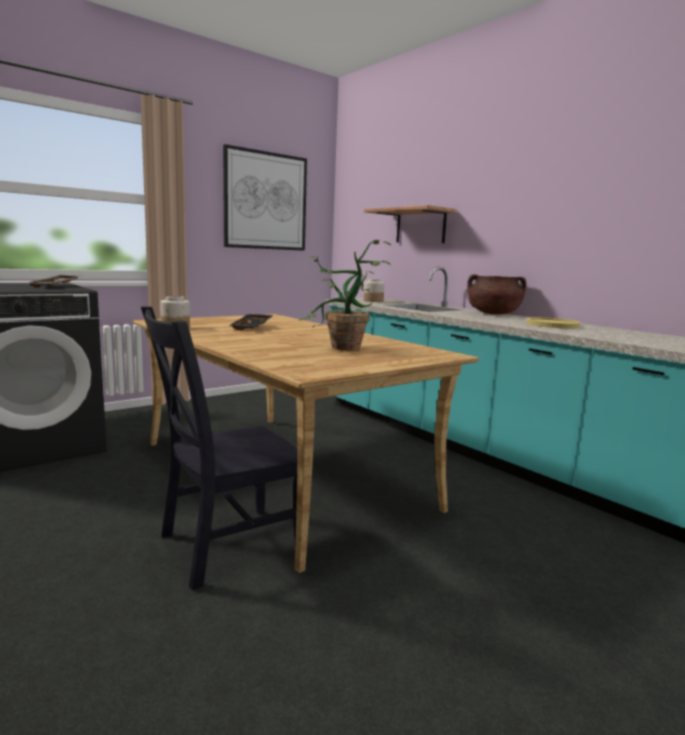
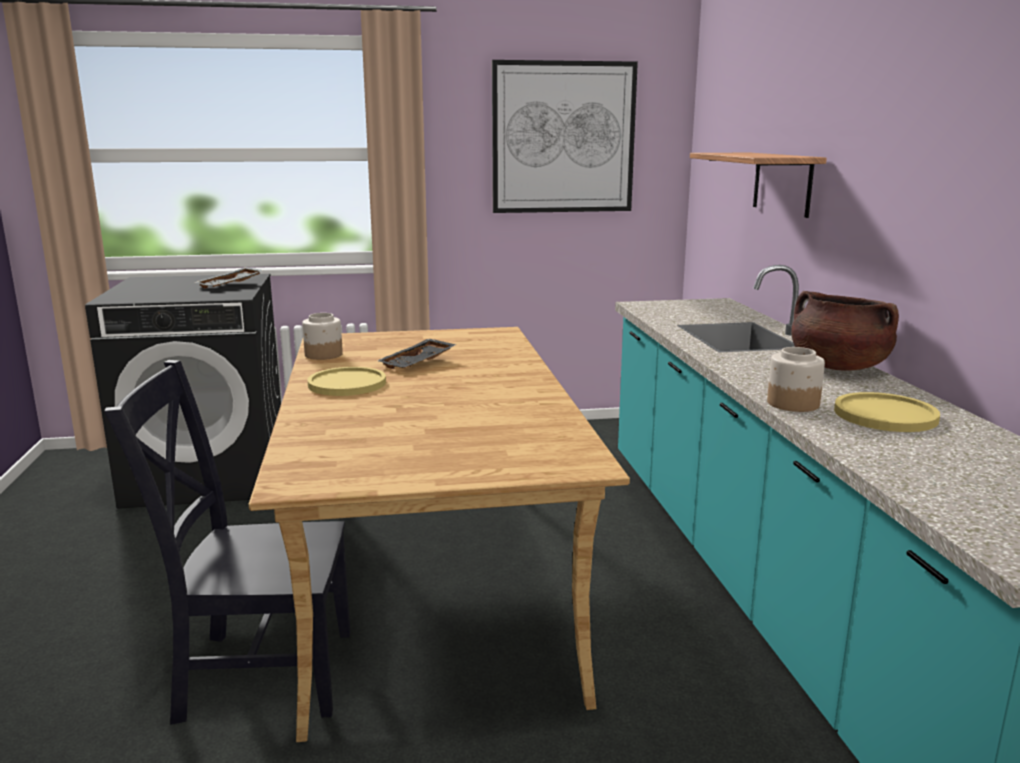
camera: 30 degrees right, 5 degrees up
potted plant [298,240,391,351] -> none
jar [364,279,385,302] -> jar moved to [767,347,825,412]
none -> yellow plate [307,367,386,396]

